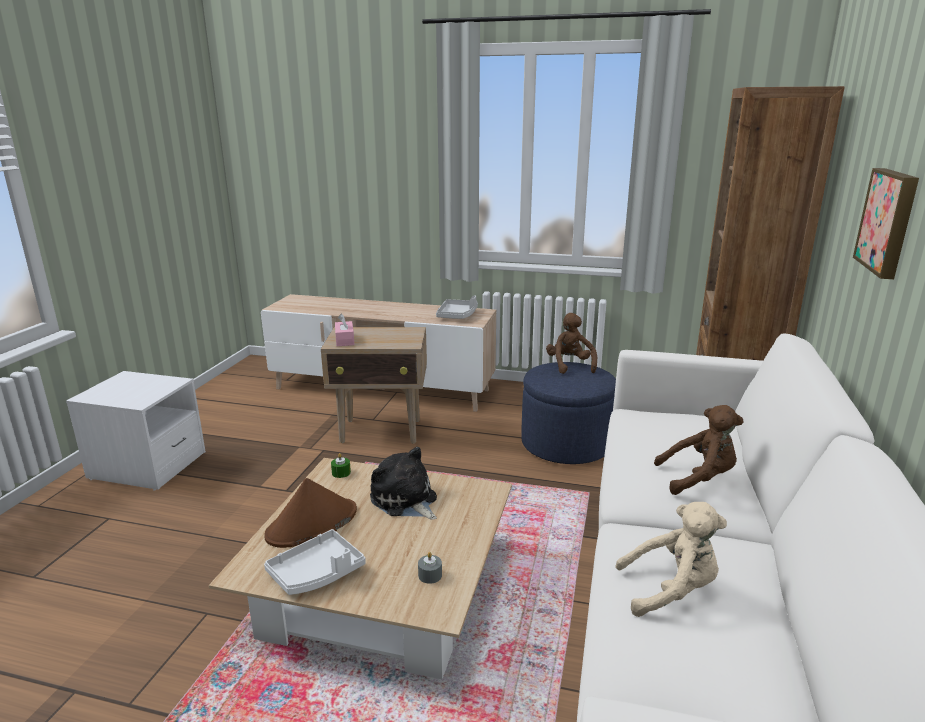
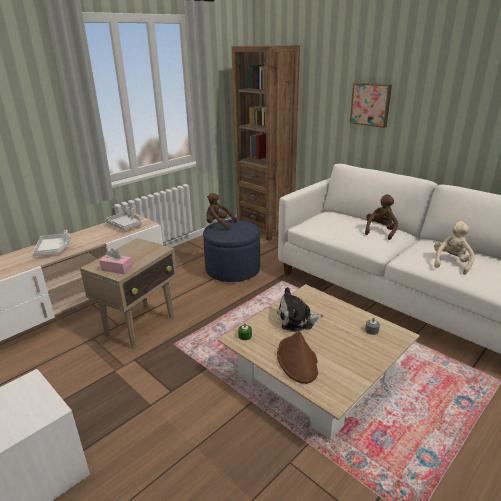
camera: 60 degrees left, 5 degrees up
white tray [264,529,366,595] -> white tray moved to [33,230,71,256]

